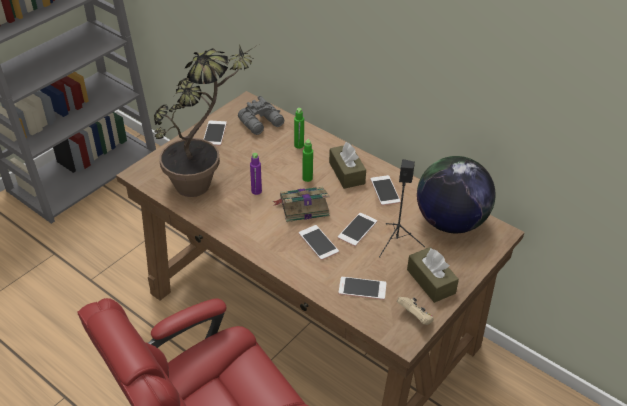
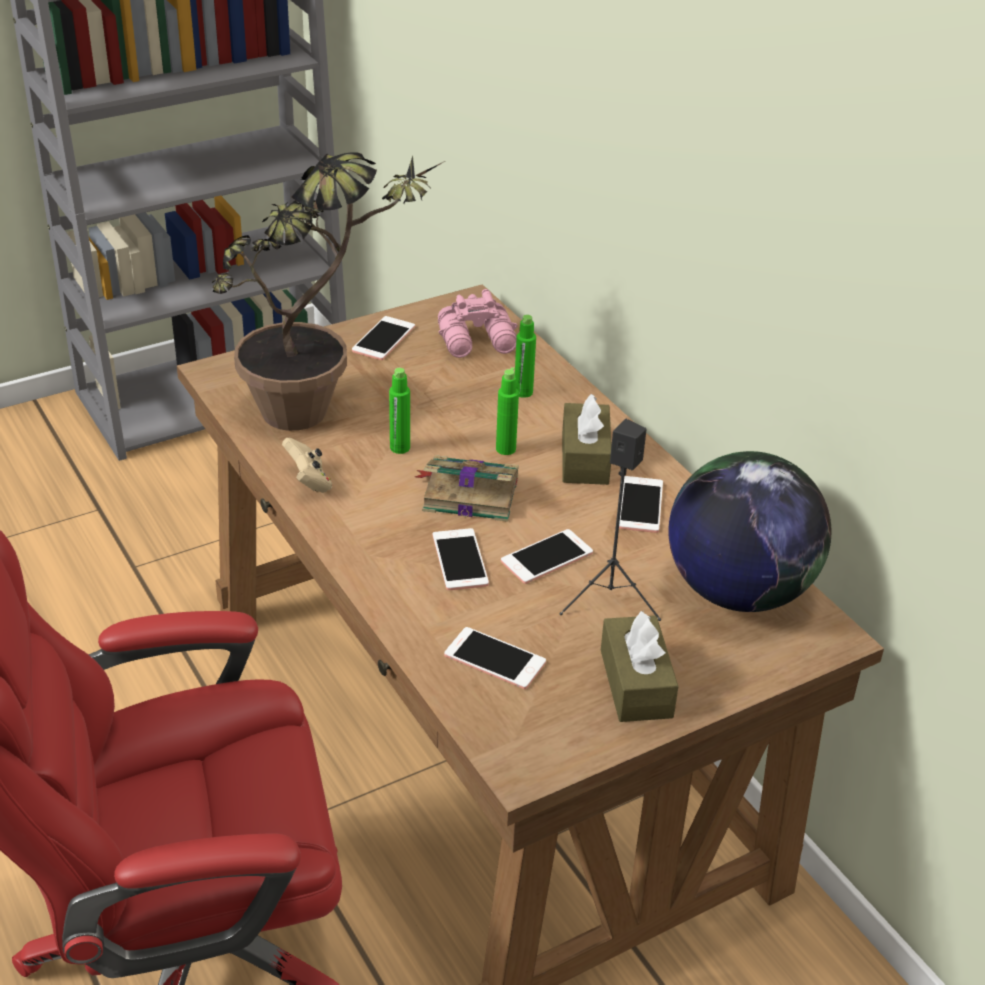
camera: 20 degrees right, 5 degrees down
grey binoculars [238,96,284,135] -> pink binoculars [438,289,518,358]
purple bottle [250,153,262,195] -> green bottle [389,368,410,454]
beige game controller [397,297,434,325] -> beige game controller moved to [282,438,332,493]

